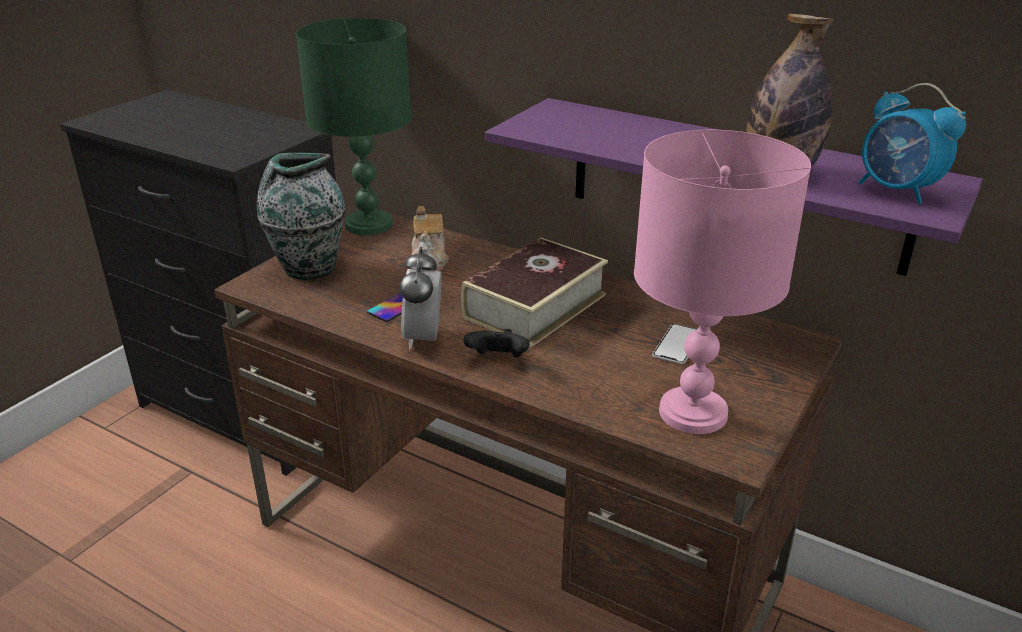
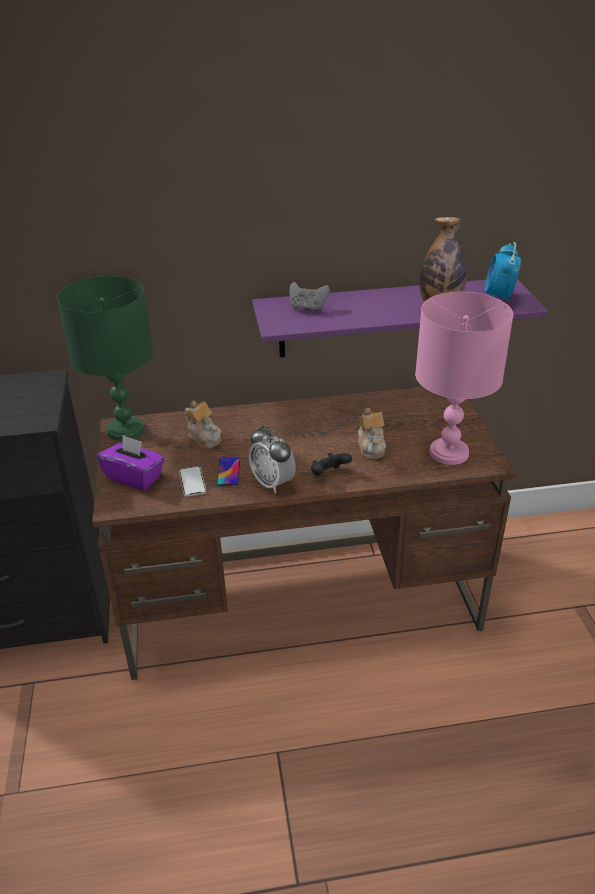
camera: 40 degrees left, 5 degrees up
vase [257,153,345,280] -> purple tissue box [97,435,165,491]
book [461,237,608,347] -> none
phone [652,324,697,364] -> phone moved to [179,466,207,497]
alarm clock [859,83,966,204] -> alarm clock turned 90 degrees clockwise [485,242,521,299]
none -> grey game controller [289,282,330,312]
none -> teapot [358,407,386,459]

